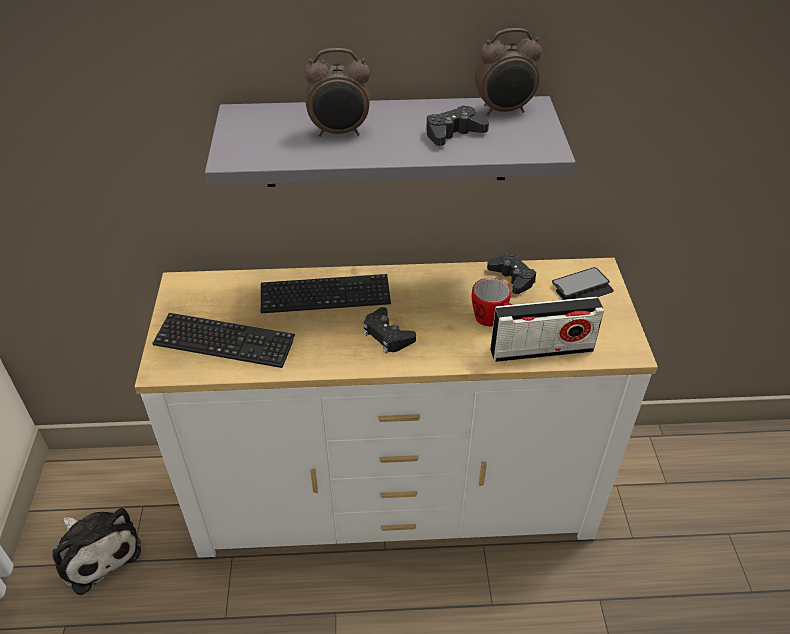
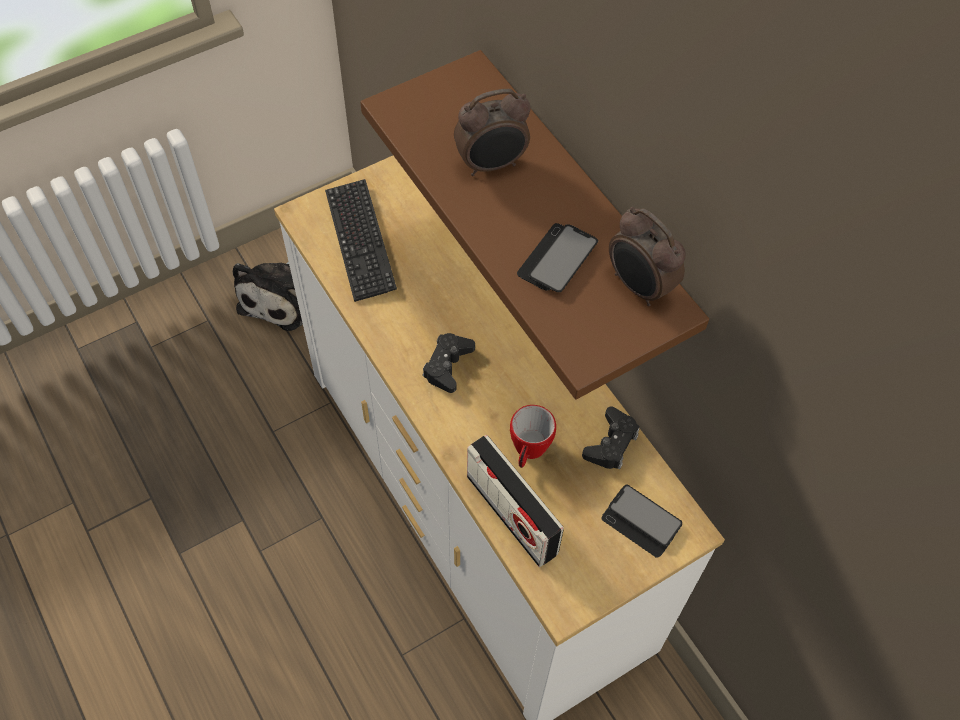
camera: 60 degrees right, 15 degrees up
grey shelf [205,96,576,187] -> brown shelf [360,50,709,400]
keyboard [261,274,391,313] -> none
alarm clock [305,48,370,137] -> alarm clock turned 75 degrees counterclockwise [454,89,531,176]
black game controller [426,105,489,146] -> phone [517,223,598,292]

